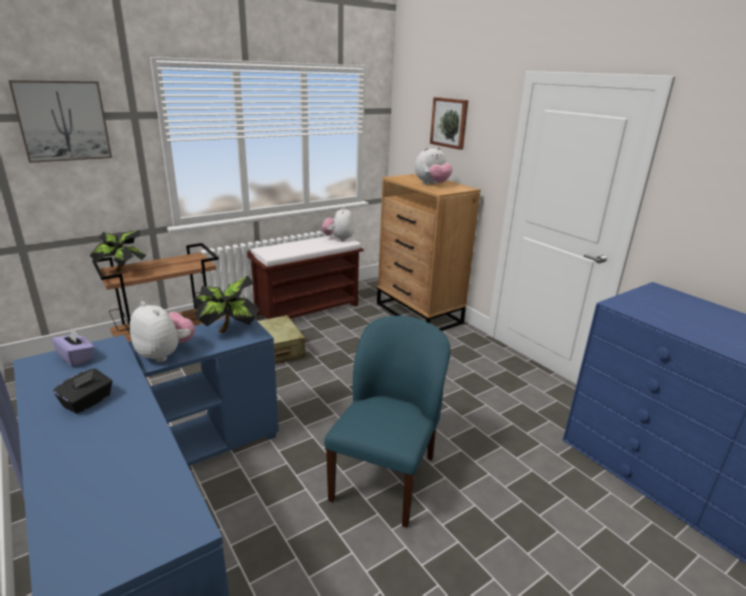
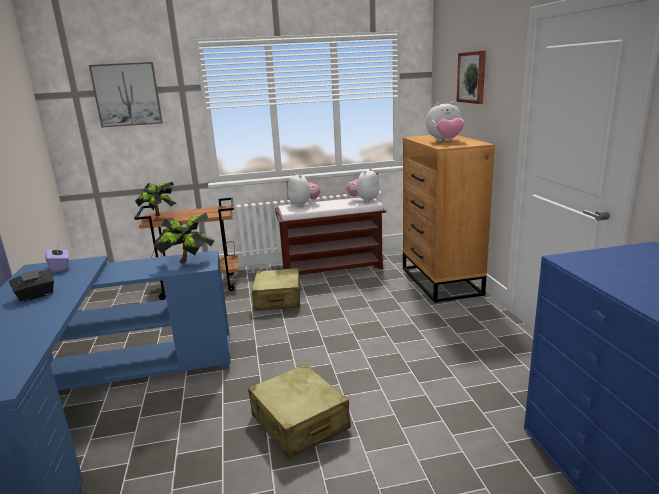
camera: 25 degrees right, 5 degrees down
plush toy [130,301,195,362] -> plush toy moved to [287,173,320,207]
blue chair [324,316,451,528] -> beige suitcase [248,364,351,459]

